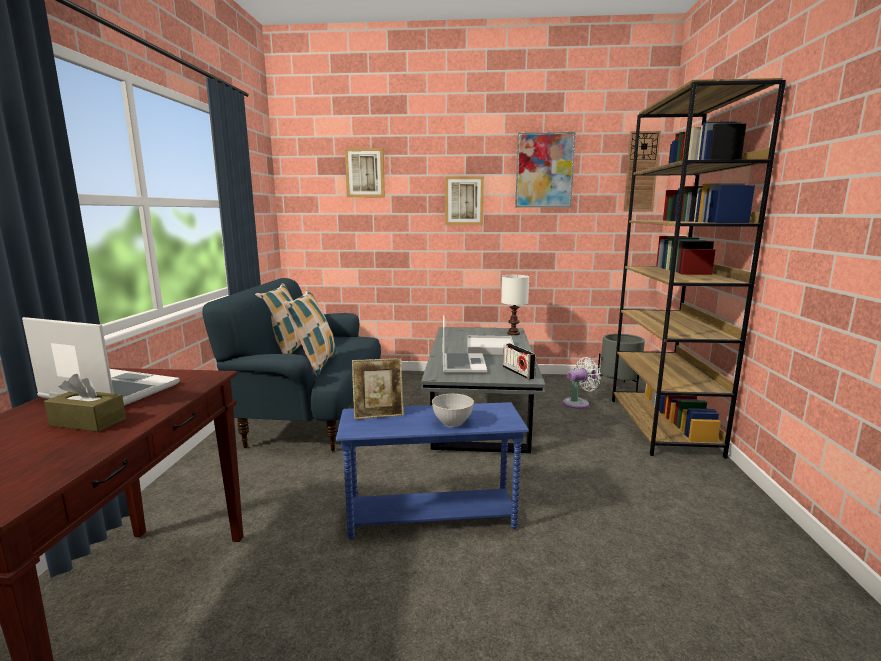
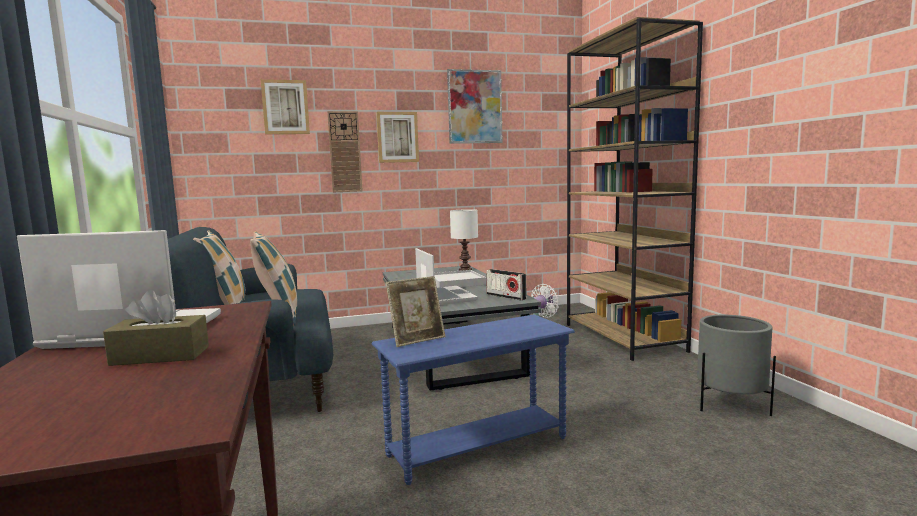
camera: 20 degrees left, 5 degrees down
grey bowl [432,394,474,427] -> none
grey planter [597,334,645,391] -> grey planter moved to [697,315,776,416]
wall clock [624,131,661,211] -> wall clock moved to [327,111,363,192]

